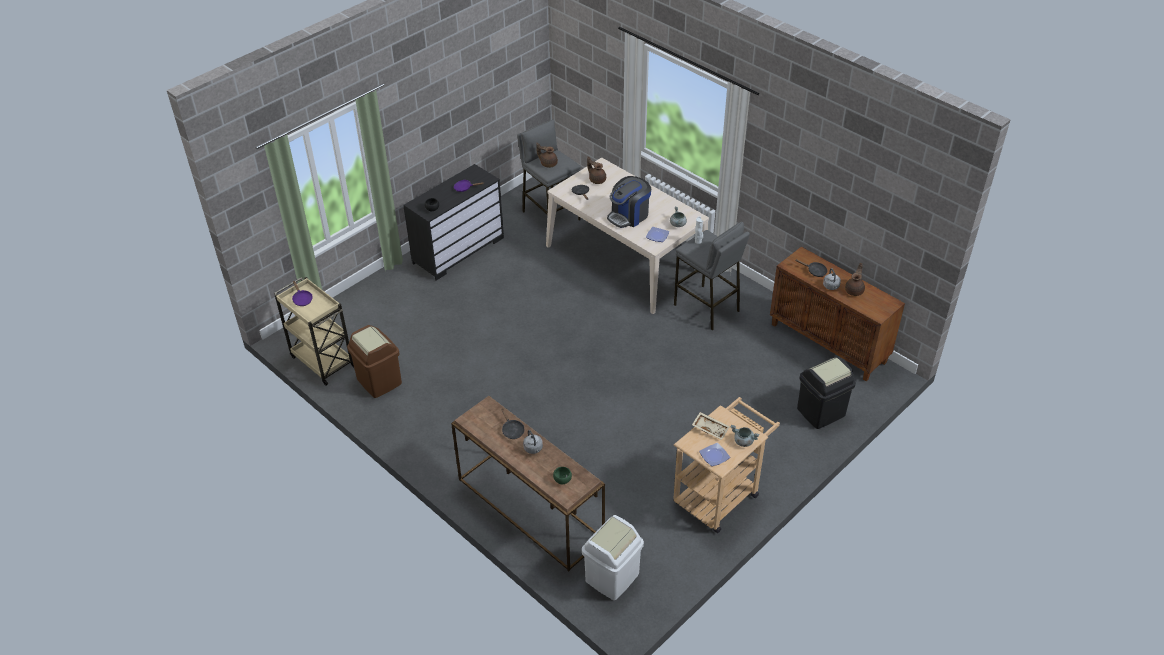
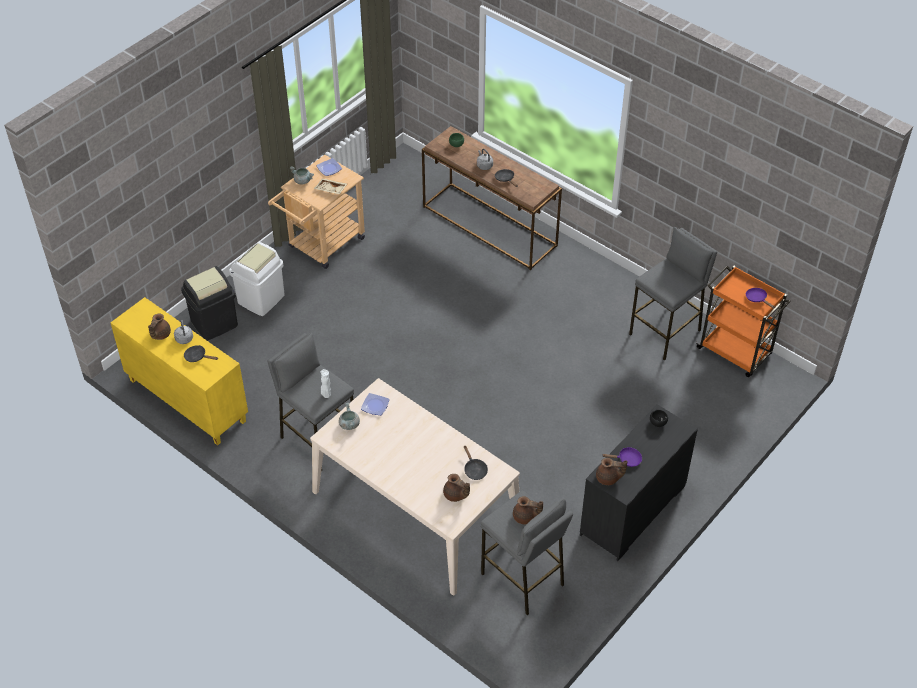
camera: 175 degrees right, 5 degrees up
beige cart [274,277,354,386] -> orange cart [695,266,791,377]
brown trash can [347,325,402,398] -> grey stool [629,227,717,361]
white trash can [582,515,644,600] -> white trash can moved to [229,242,285,316]
coffee machine [607,176,651,228] -> none
brown cabinet [770,247,905,381] -> yellow cabinet [110,297,248,445]
none -> brown teapot [596,458,627,485]

